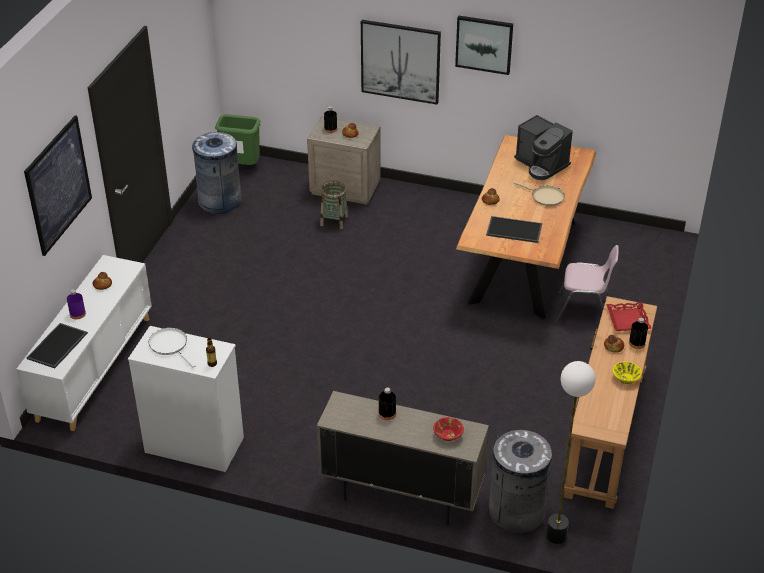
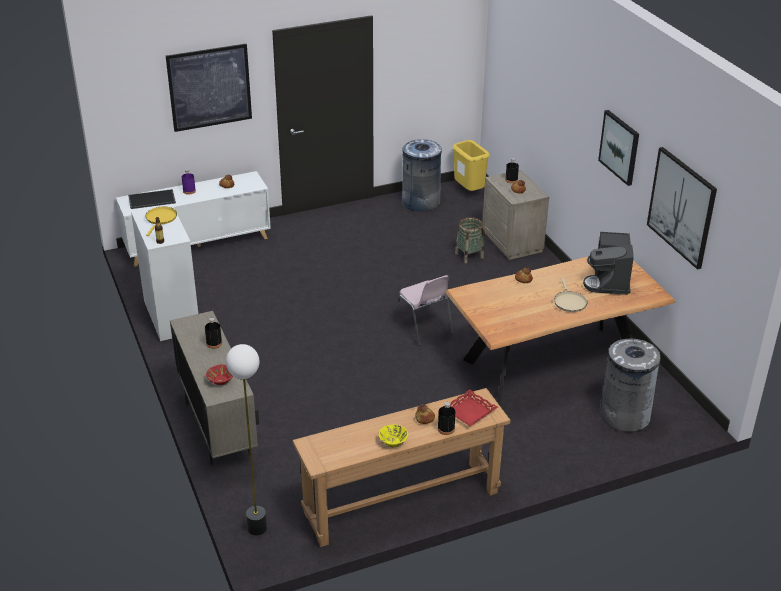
camera: 50 degrees right, 5 degrees down
white frying pan [149,328,196,367] -> yellow frying pan [145,207,177,236]
green trash can [215,114,261,165] -> yellow trash can [452,140,490,191]
picture [361,20,441,105] -> picture moved to [647,147,717,270]
tray [486,216,542,243] -> none
grey trash can [489,430,552,533] -> grey trash can moved to [601,339,661,432]
pink chair [556,245,619,322] -> pink chair moved to [393,275,453,346]

